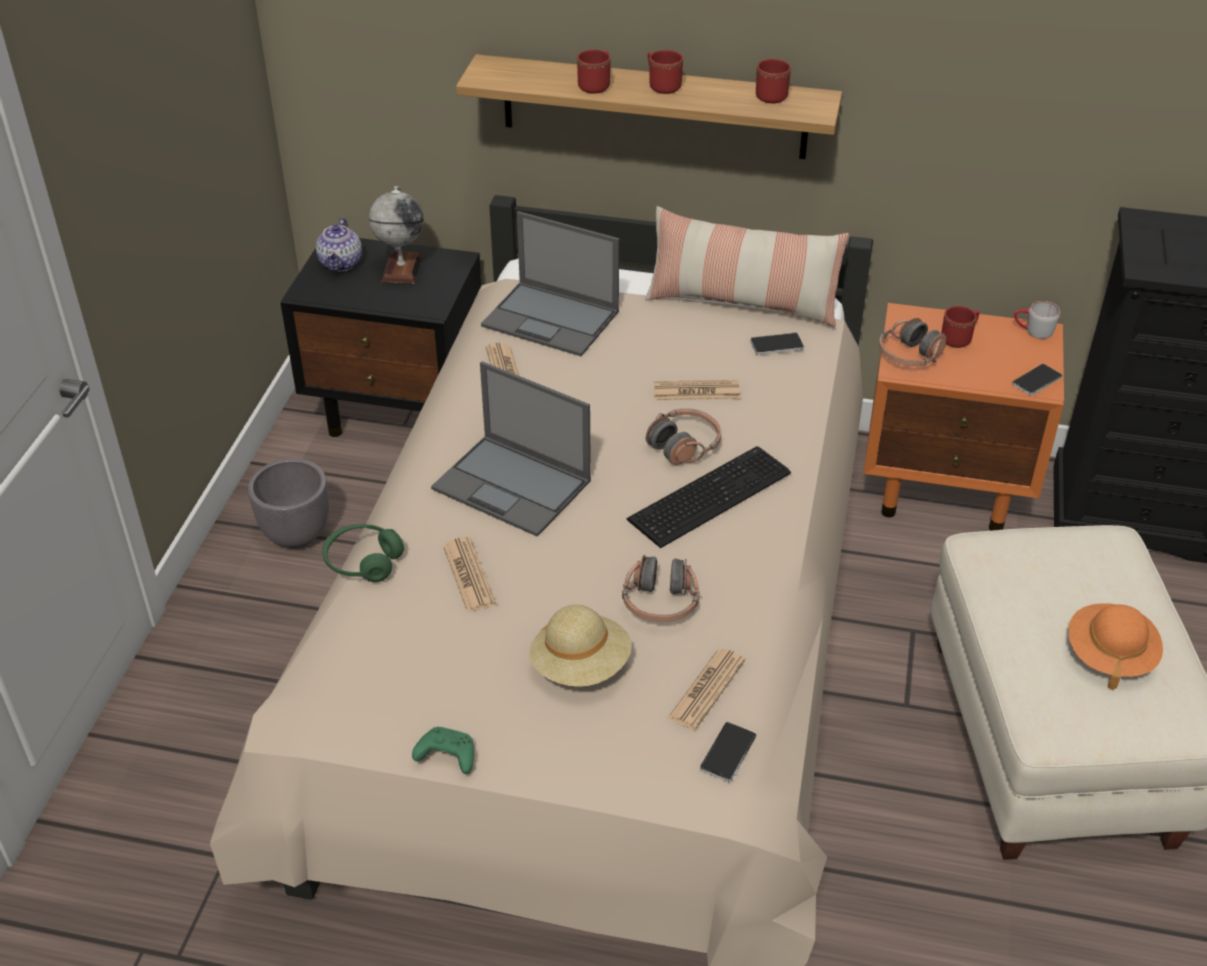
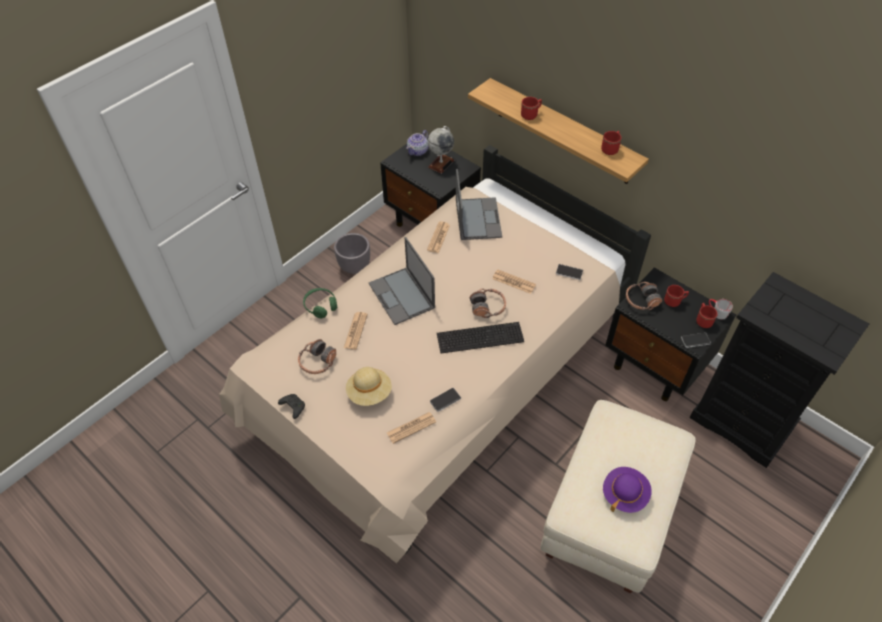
camera: 30 degrees right, 10 degrees up
green game controller [412,727,474,774] -> black game controller [278,394,305,419]
laptop [481,211,619,356] -> laptop turned 150 degrees counterclockwise [456,169,502,240]
headphones [622,555,700,622] -> headphones moved to [298,339,336,374]
pillow [645,206,849,327] -> none
red mug [648,50,683,94] -> red mug moved to [696,303,718,328]
phone [700,722,756,782] -> phone moved to [430,388,461,412]
orange nightstand [863,303,1064,531] -> black nightstand [605,267,736,401]
orange hat [1069,603,1163,690] -> purple hat [603,467,652,513]

